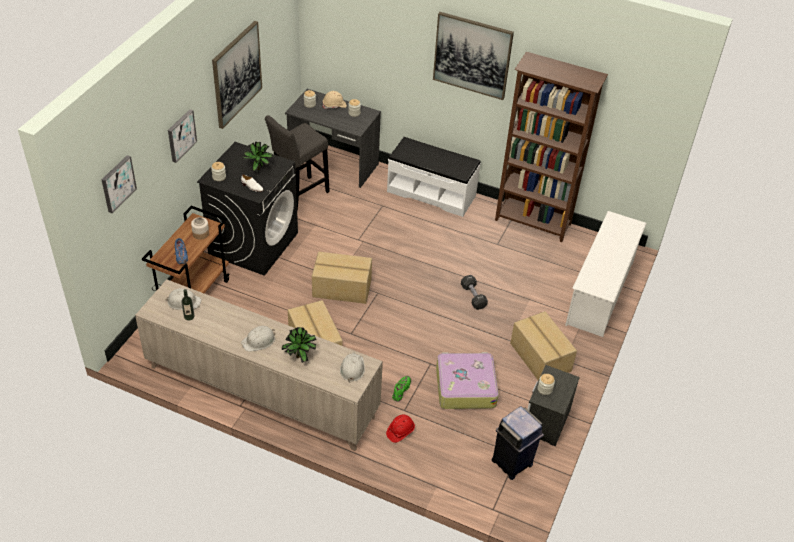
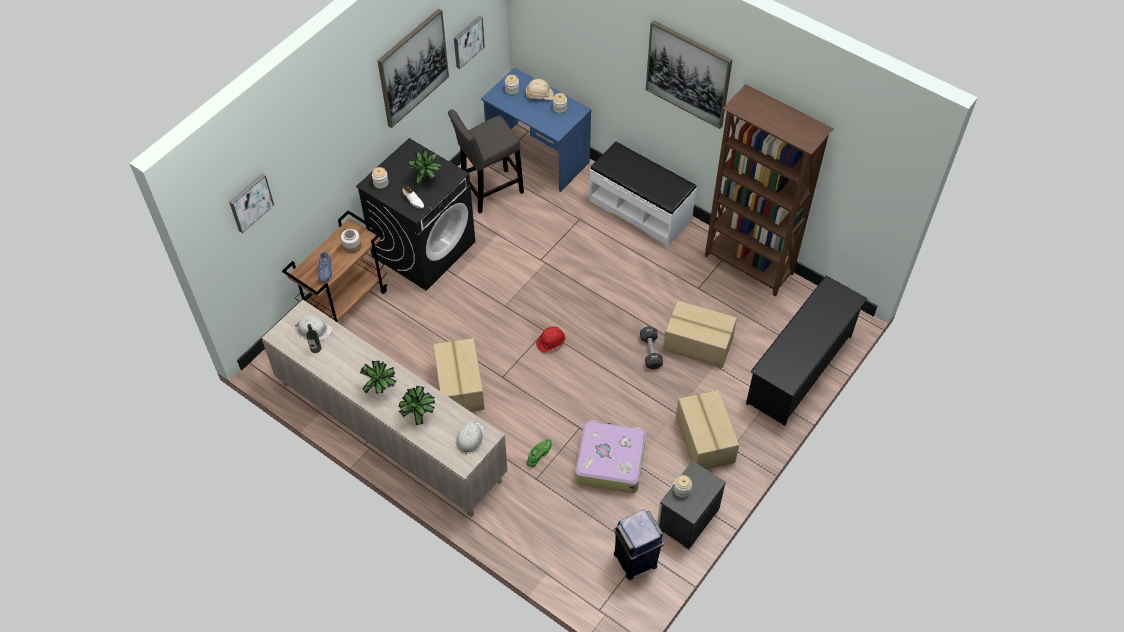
camera: 15 degrees right, 10 degrees up
picture [168,109,197,163] -> picture moved to [454,16,485,69]
white hard hat [241,326,275,352] -> potted plant [360,361,396,394]
grey desk [285,89,381,188] -> blue desk [481,67,592,192]
cardboard box [312,252,372,304] -> cardboard box moved to [663,300,737,368]
red hard hat [386,415,415,443] -> red hard hat moved to [536,326,566,353]
white shoe rack [565,211,647,337] -> black shoe rack [746,276,868,426]

